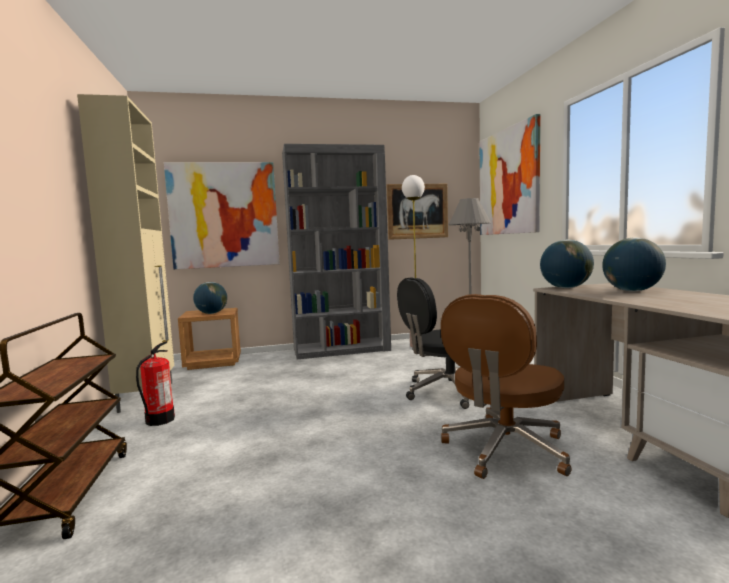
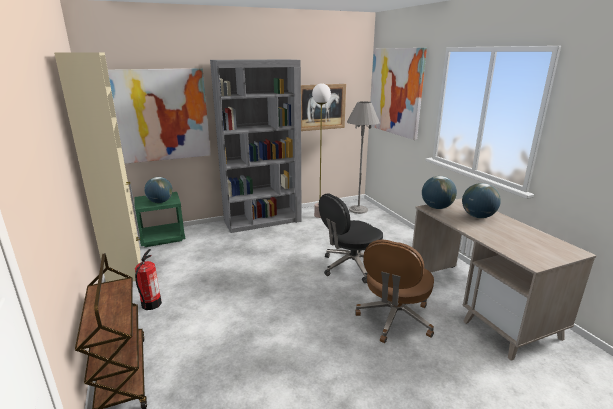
camera: 10 degrees left, 15 degrees up
brown nightstand [178,308,241,370] -> green nightstand [134,192,185,247]

